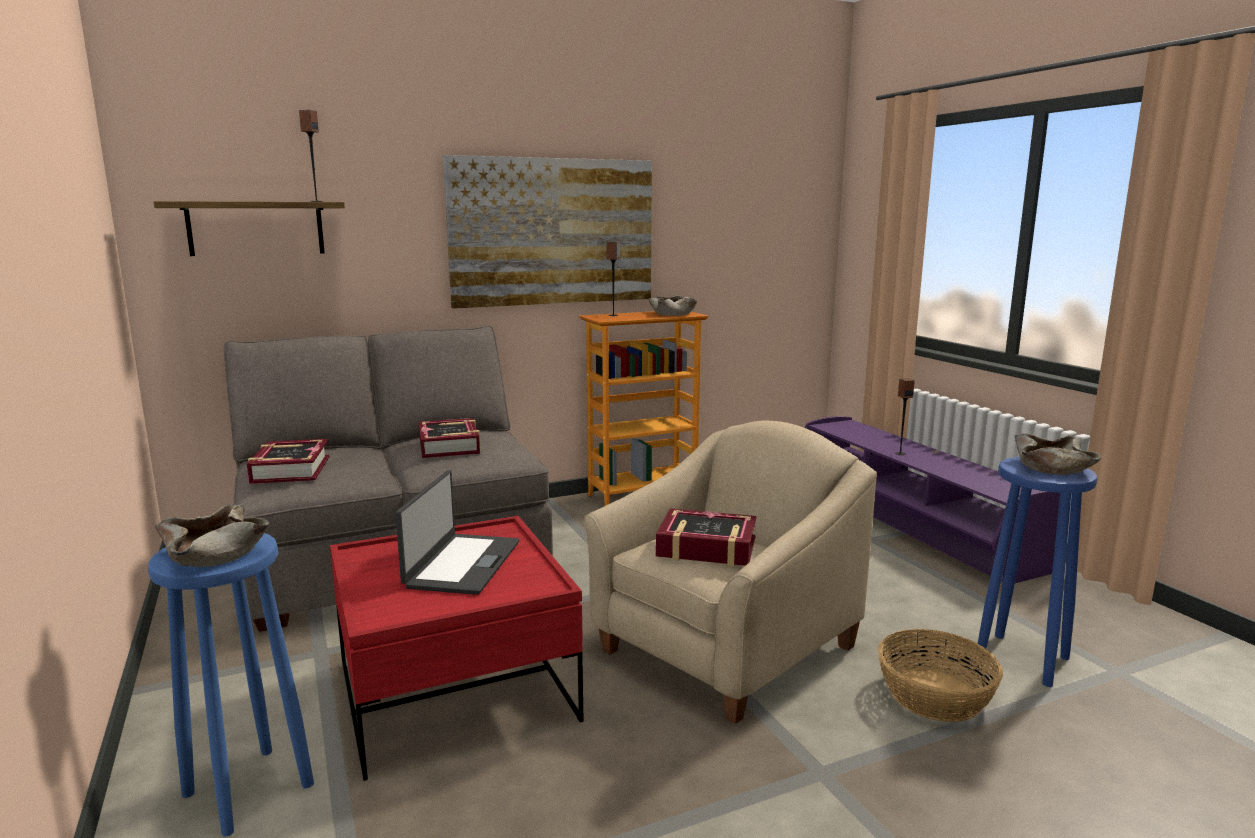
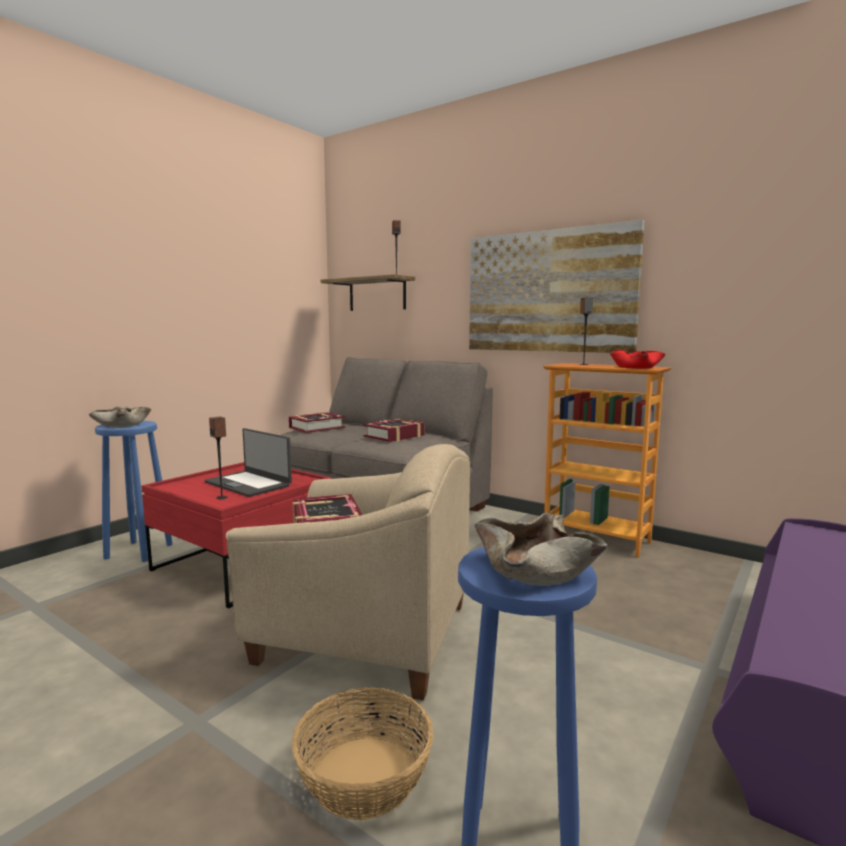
camera: 60 degrees right, 5 degrees down
laptop [395,470,519,595] -> laptop turned 60 degrees clockwise [205,428,292,497]
beige bowl [649,296,697,316] -> red bowl [610,350,666,369]
speaker [895,378,915,455] -> speaker moved to [209,416,227,499]

